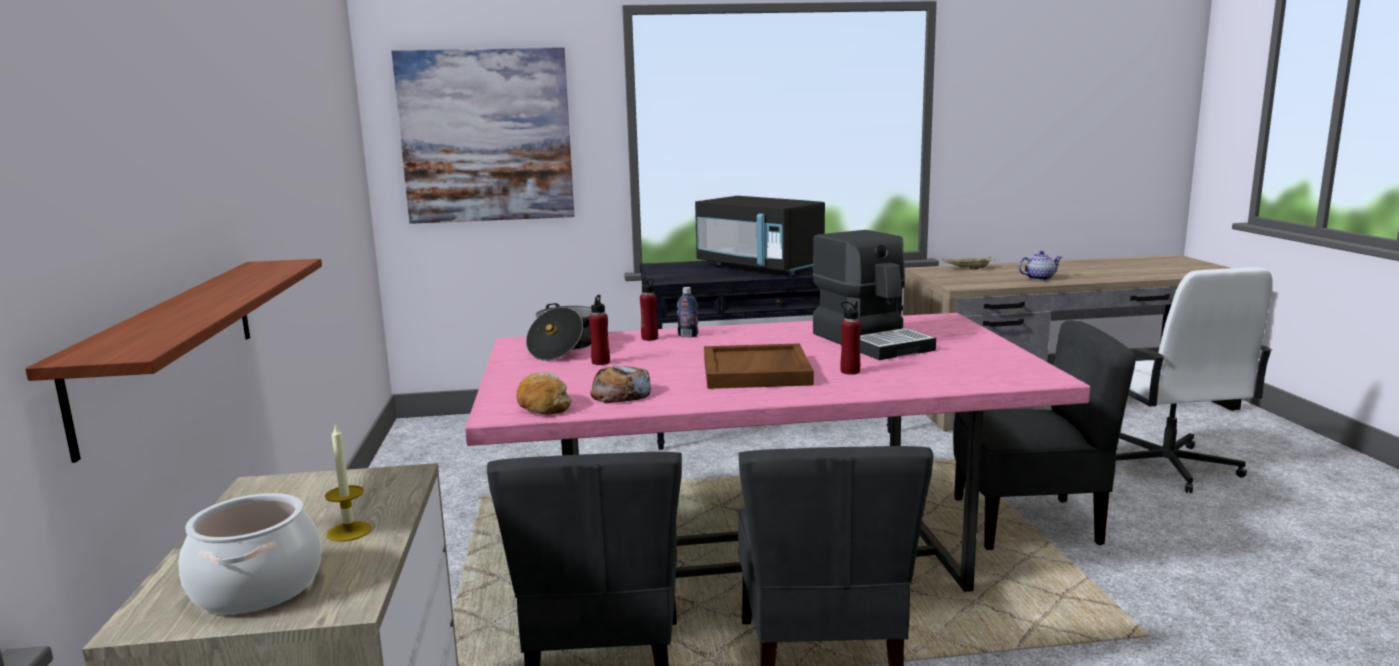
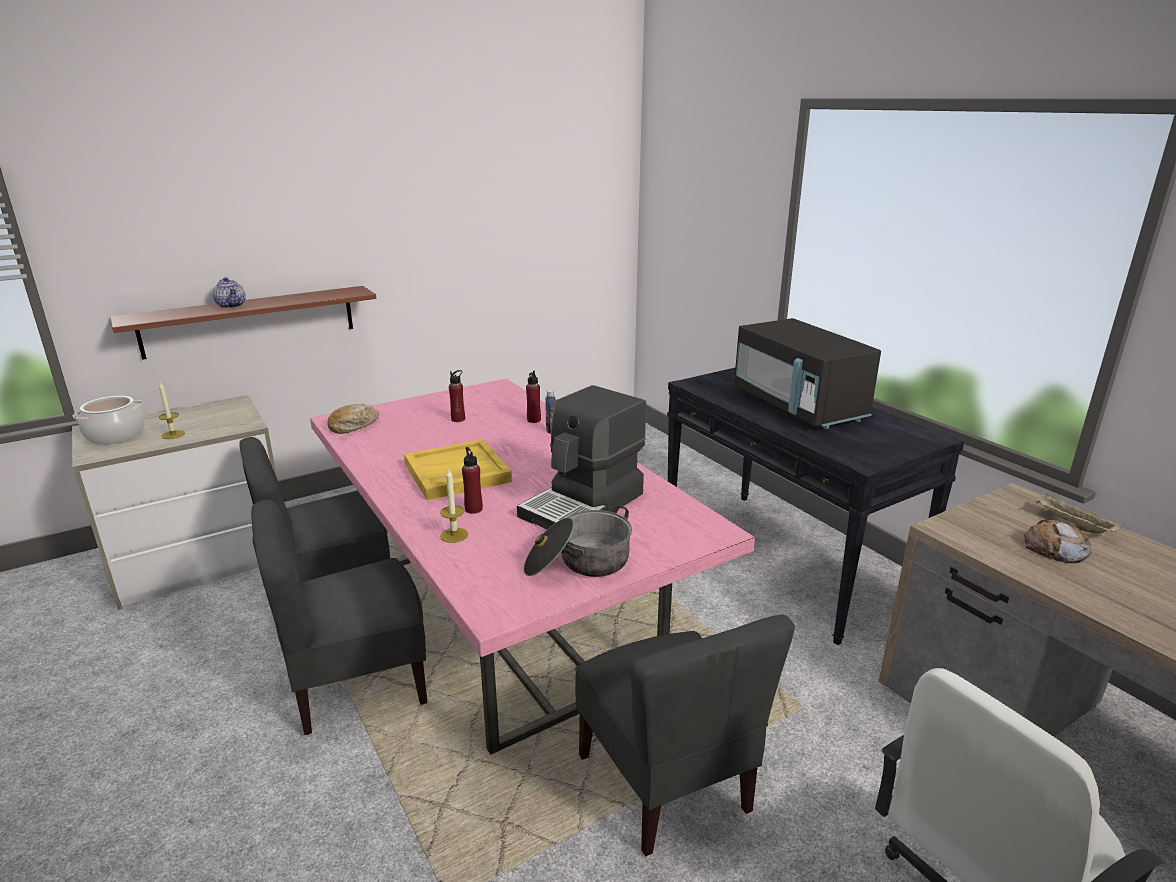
camera: 65 degrees right, 10 degrees up
picture [391,47,574,224] -> none
cooking pot [526,303,592,361] -> cooking pot moved to [523,506,632,577]
bread [590,365,651,403] -> bread moved to [1024,520,1092,563]
black microwave [695,196,825,275] -> black microwave turned 45 degrees counterclockwise [734,318,881,429]
brown tray [704,343,814,389] -> yellow tray [404,439,512,500]
teapot [1018,251,1062,280] -> teapot moved to [213,277,246,308]
none -> candle [440,469,468,543]

